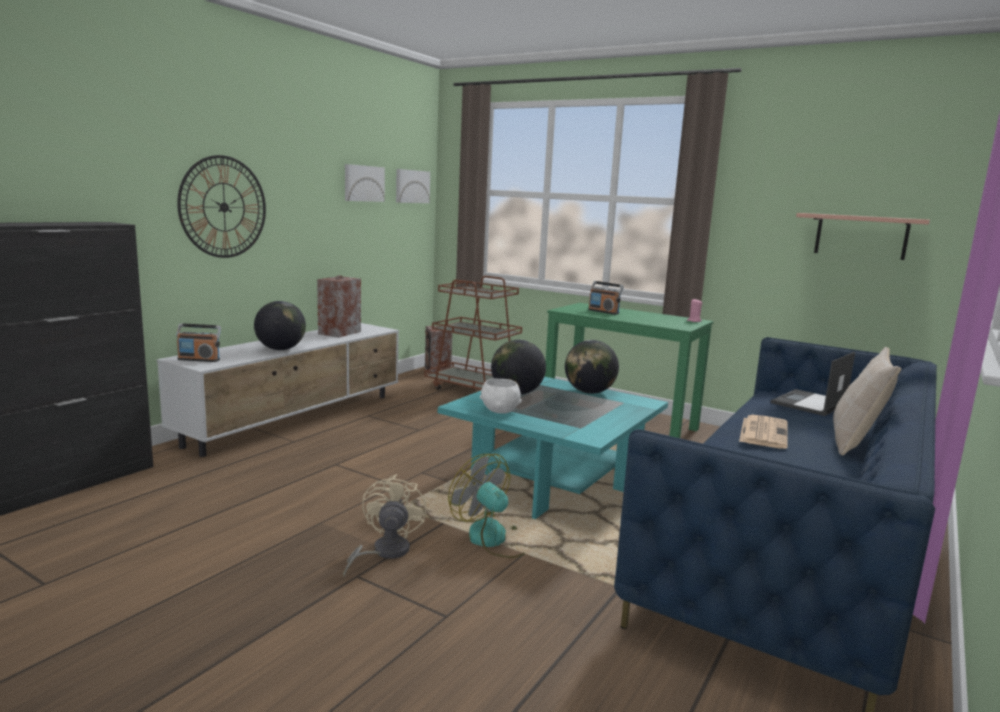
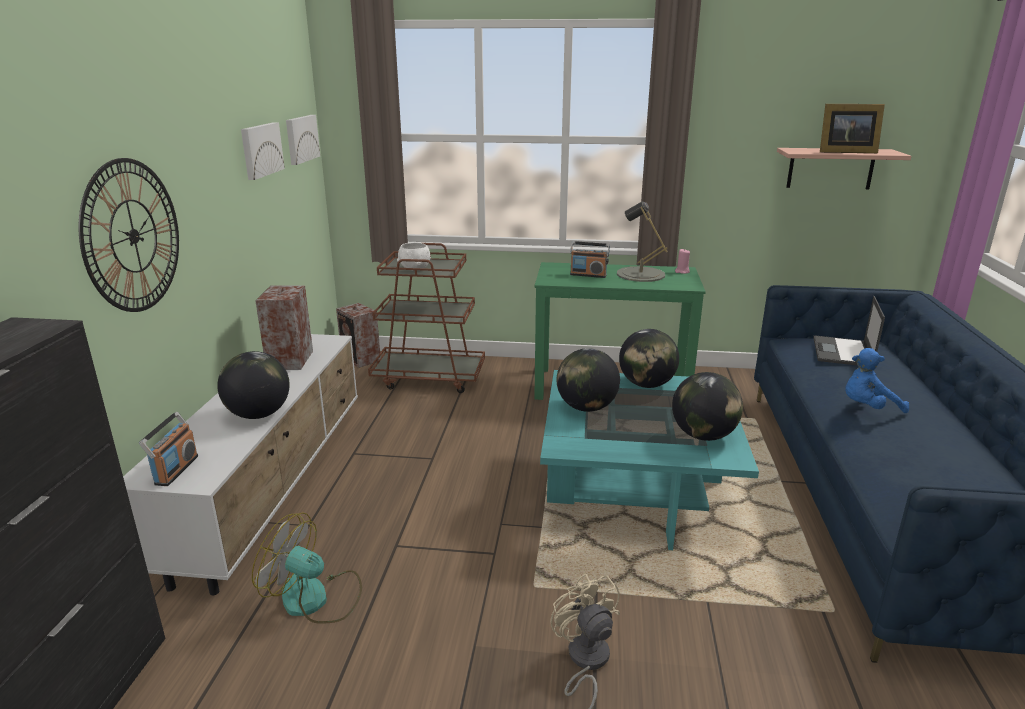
camera: 25 degrees left, 10 degrees up
radio [176,323,221,362] -> radio turned 60 degrees counterclockwise [139,412,198,486]
fan [448,454,525,558] -> fan moved to [252,512,362,624]
white bowl [480,378,521,414] -> white bowl moved to [397,242,431,268]
newspaper [739,415,787,449] -> blue plush toy [845,348,909,413]
beige pillow [833,347,901,456] -> none
none -> grey table lamp [617,201,668,282]
none -> globe [672,372,743,441]
none -> picture frame [820,104,885,153]

